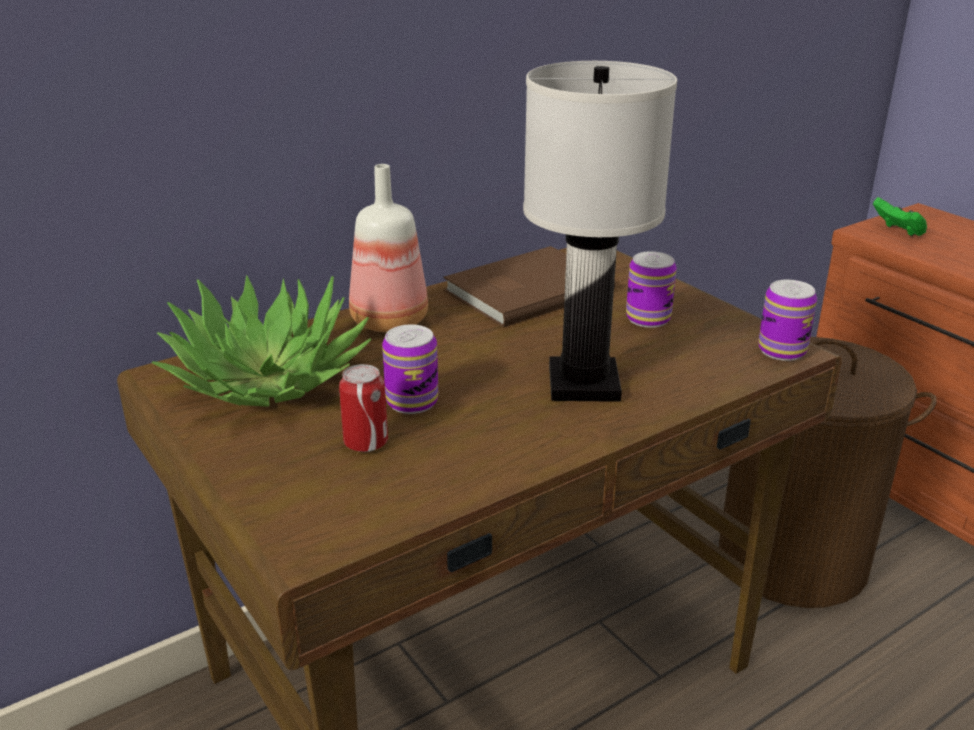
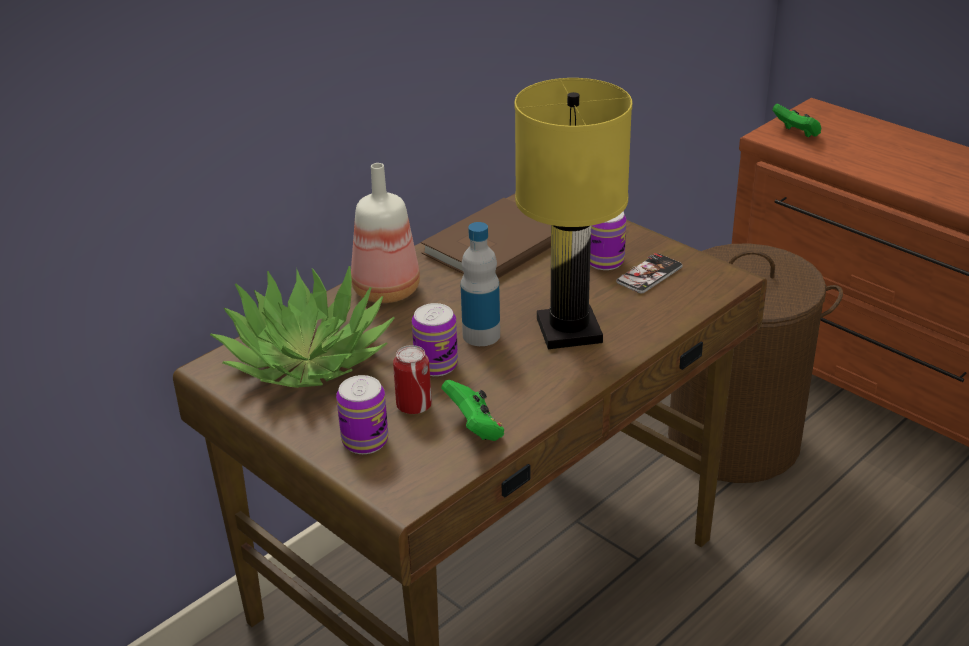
camera: 10 degrees left, 5 degrees up
white table lamp [523,61,677,402] -> yellow table lamp [514,78,632,349]
can [758,280,817,361] -> can moved to [336,375,388,454]
none -> green game controller [441,380,504,441]
none -> bottle [461,222,500,346]
none -> phone [616,253,683,293]

